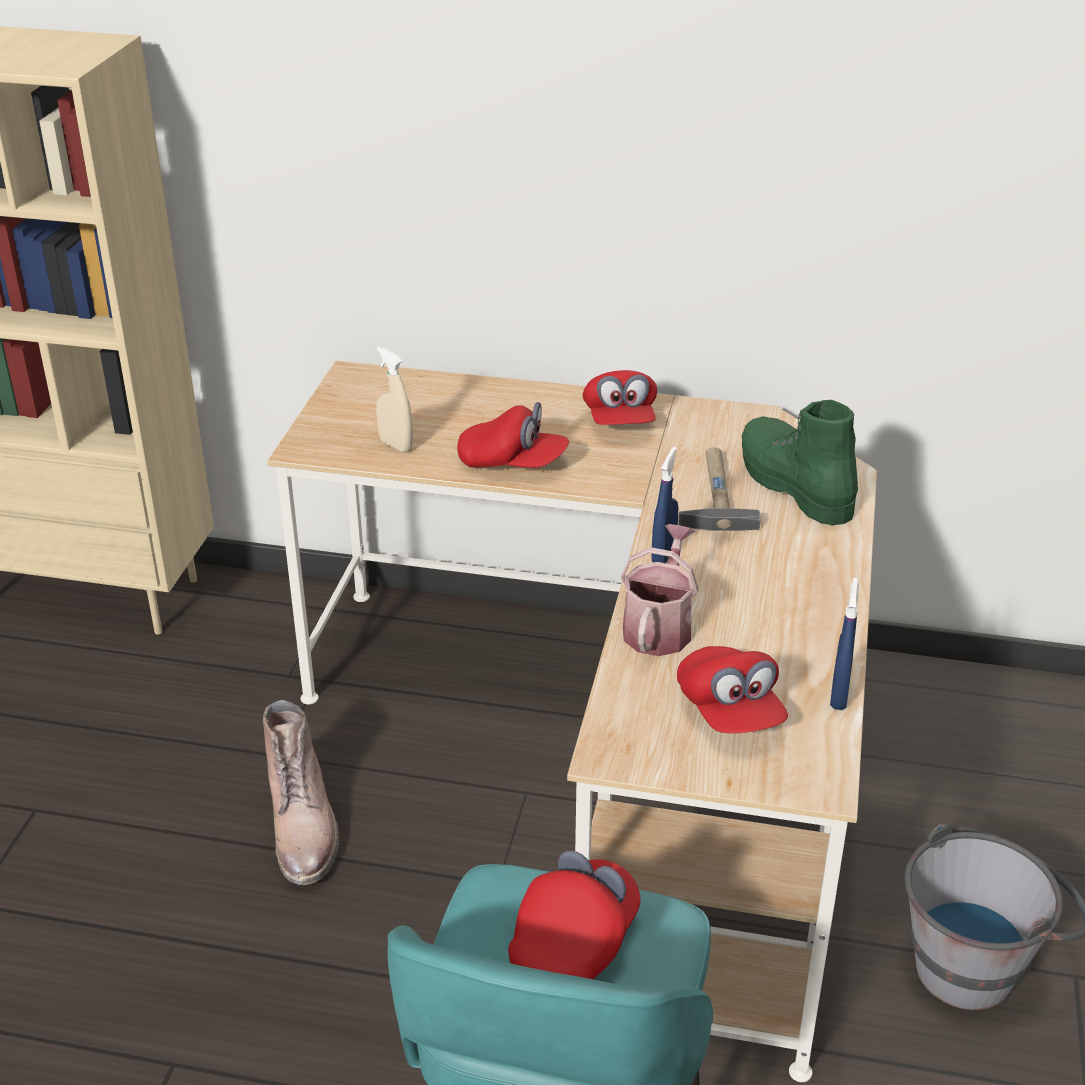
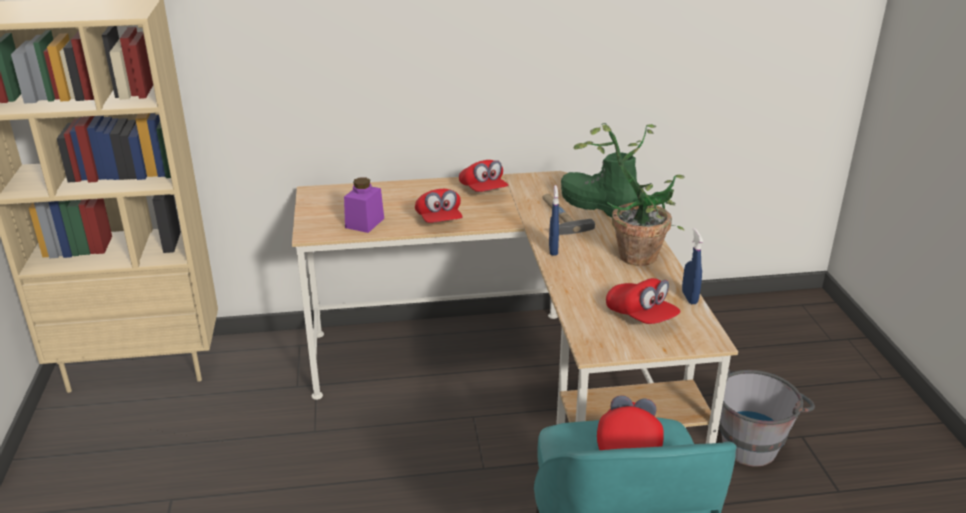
camera: 20 degrees left, 5 degrees down
brown boot [263,700,339,885] -> none
beige spray bottle [376,347,413,452] -> purple jar [344,178,384,233]
red cap [458,402,569,468] -> red cap turned 75 degrees clockwise [415,189,463,223]
watering can [621,524,699,656] -> none
none -> potted plant [574,123,685,266]

